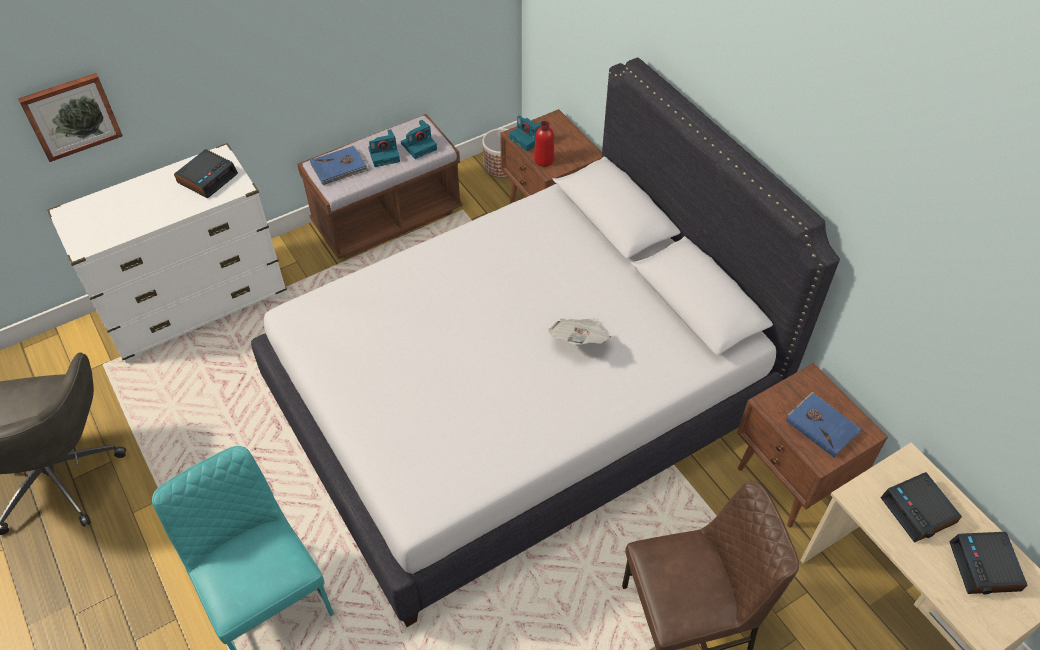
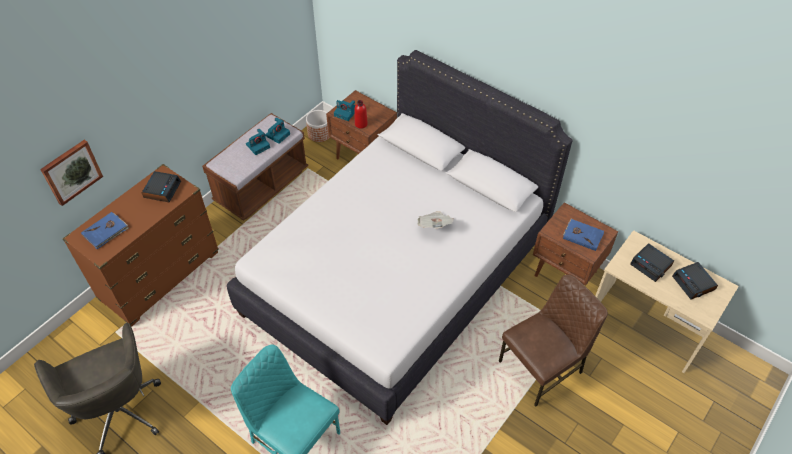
camera: 20 degrees left, 0 degrees up
white dresser [47,143,287,363] -> brown dresser [62,164,219,327]
blue book [310,146,368,185] -> blue book moved to [81,212,129,249]

